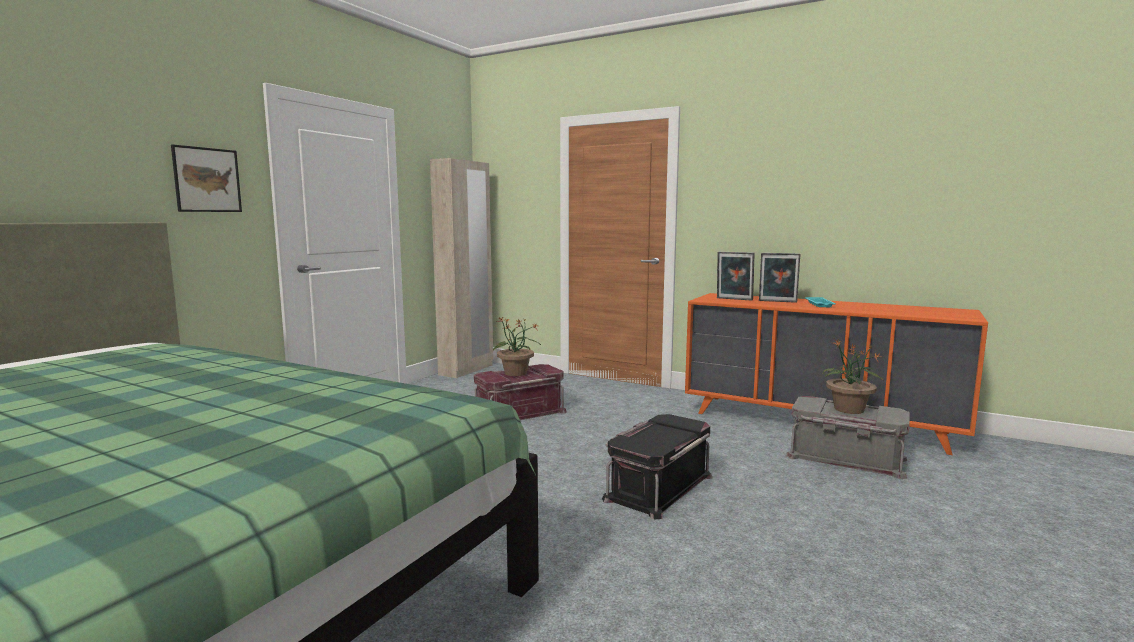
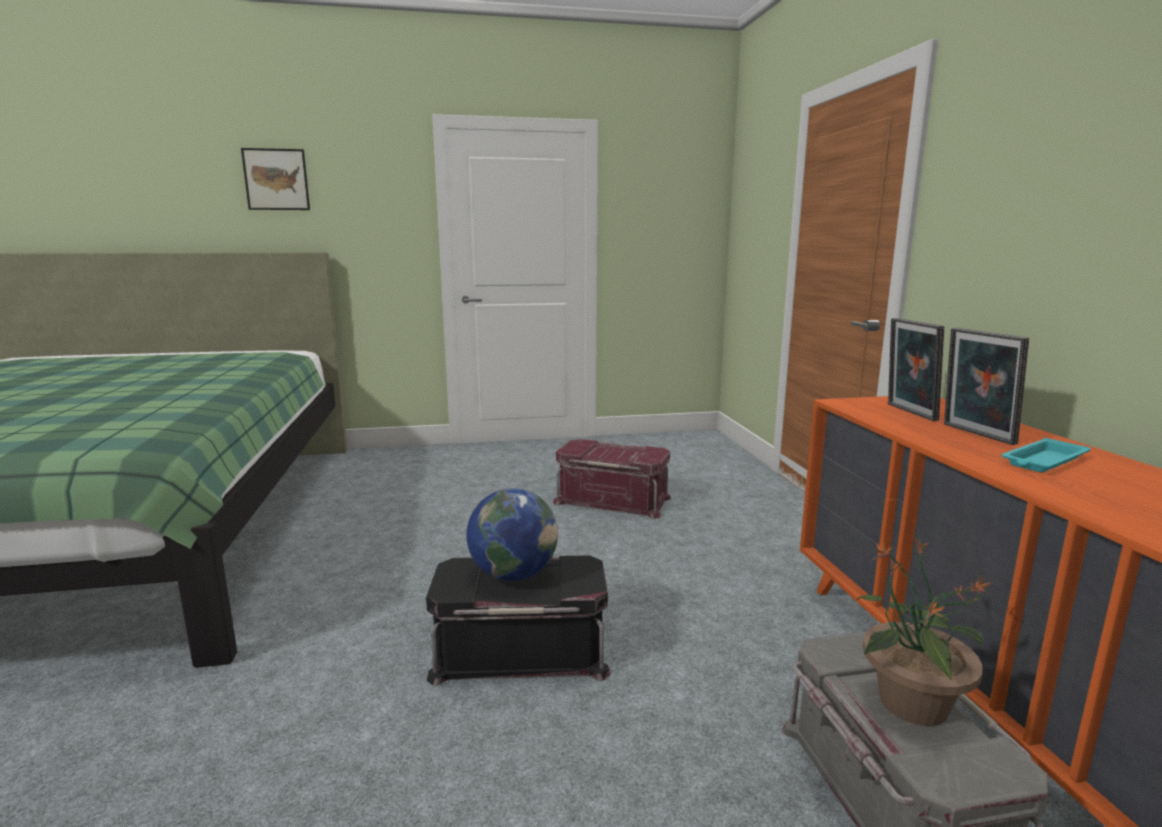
camera: 50 degrees right, 5 degrees up
picture [171,144,242,212] -> picture moved to [241,148,310,210]
beige wardrobe [430,158,493,378] -> none
potted plant [493,318,541,376] -> none
none -> globe [467,488,558,581]

